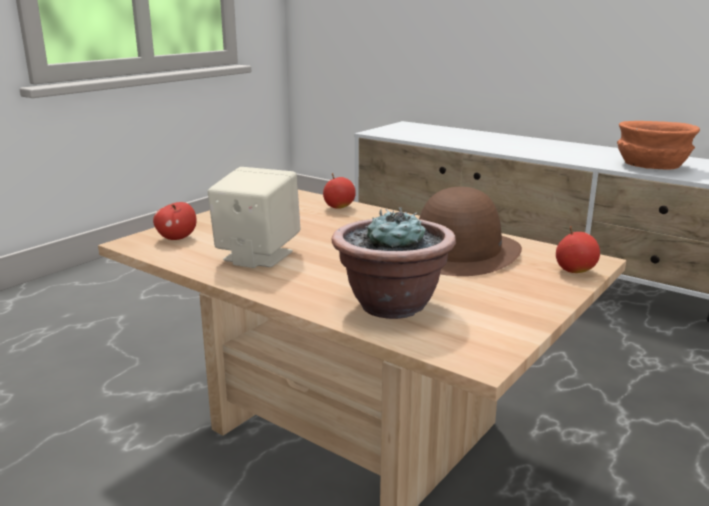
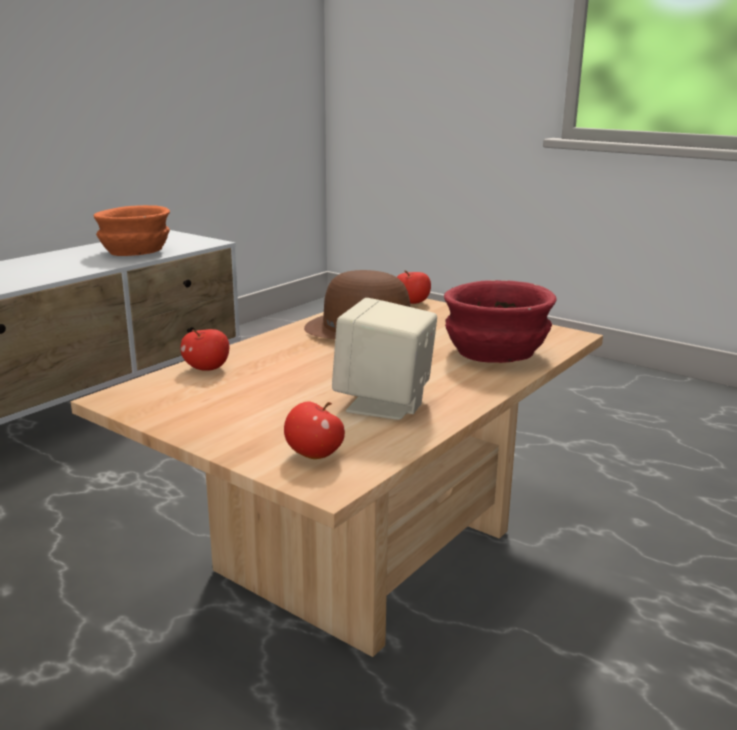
camera: 90 degrees left, 0 degrees up
potted plant [331,207,456,319] -> red bowl [444,280,557,363]

